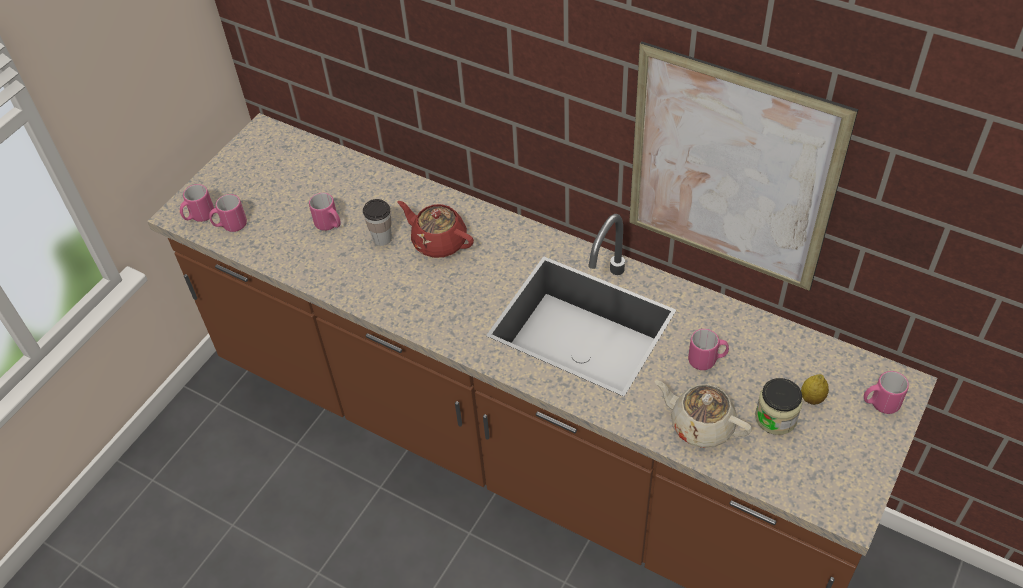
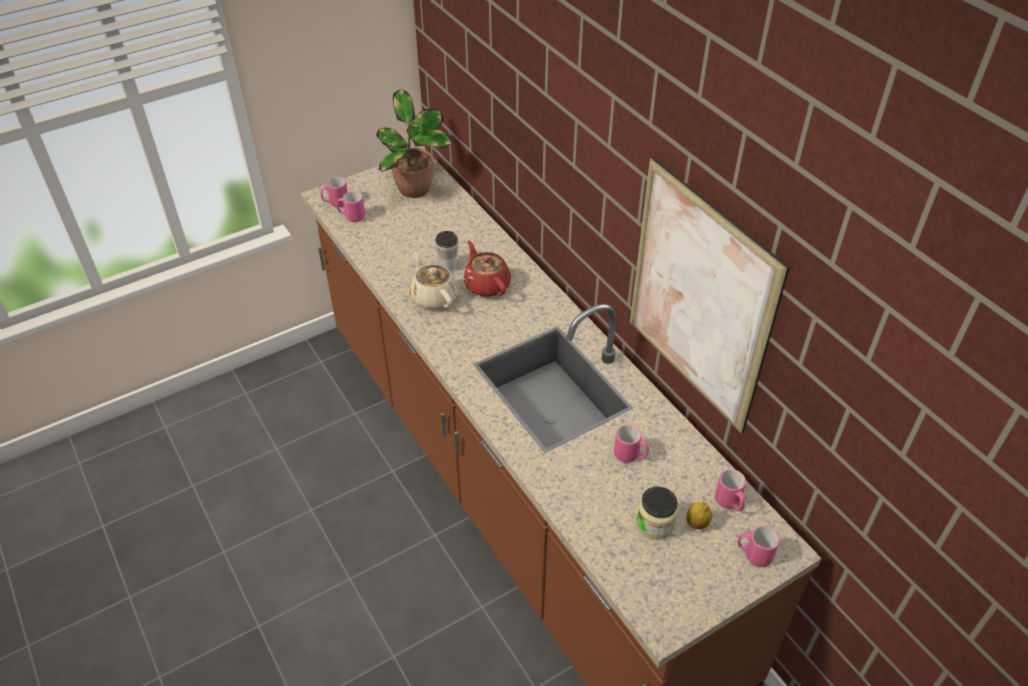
camera: 25 degrees right, 5 degrees down
pink mug [309,193,341,231] -> pink mug moved to [715,469,746,511]
beige teapot [655,380,752,448] -> beige teapot moved to [410,252,458,309]
none -> potted plant [376,89,452,198]

